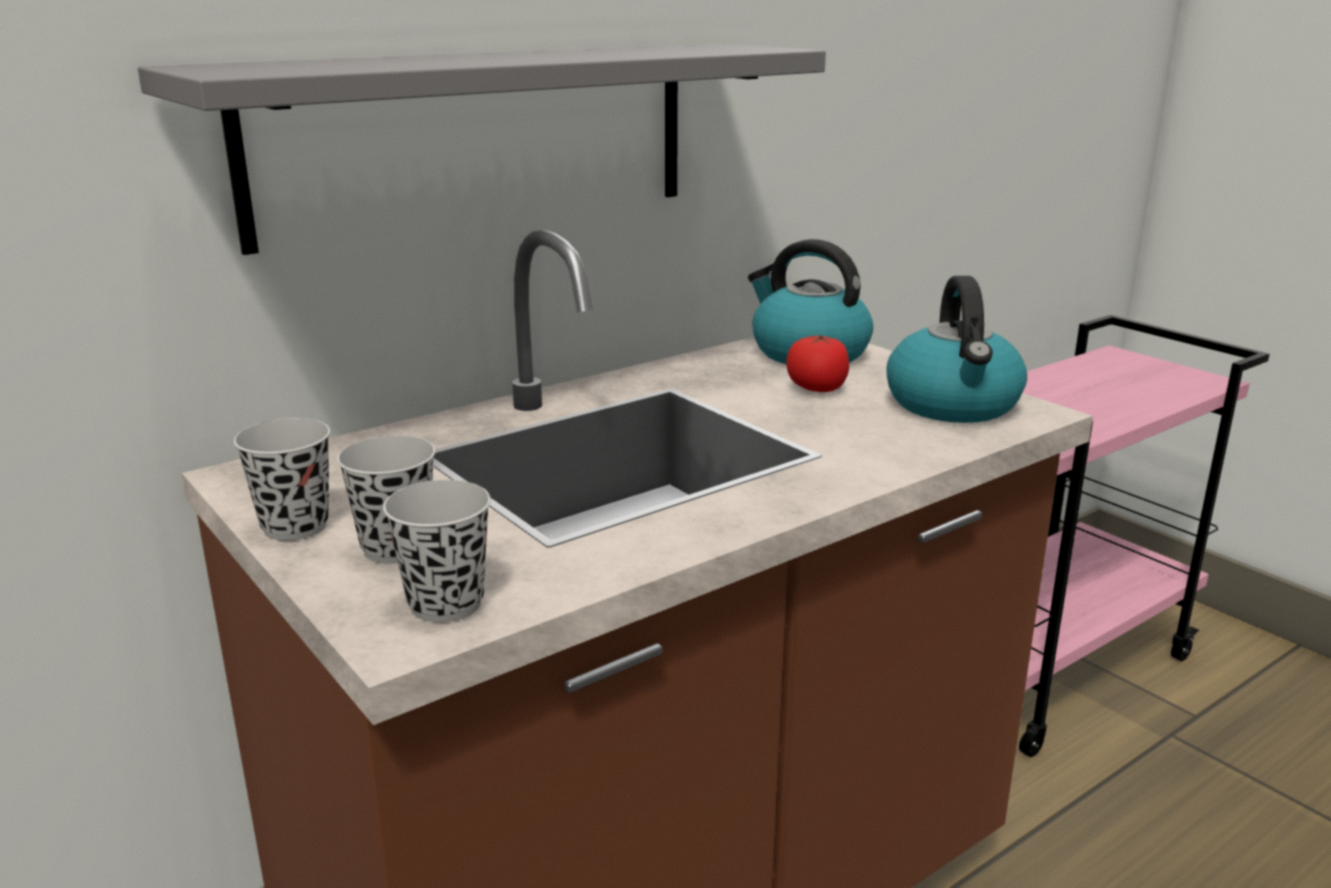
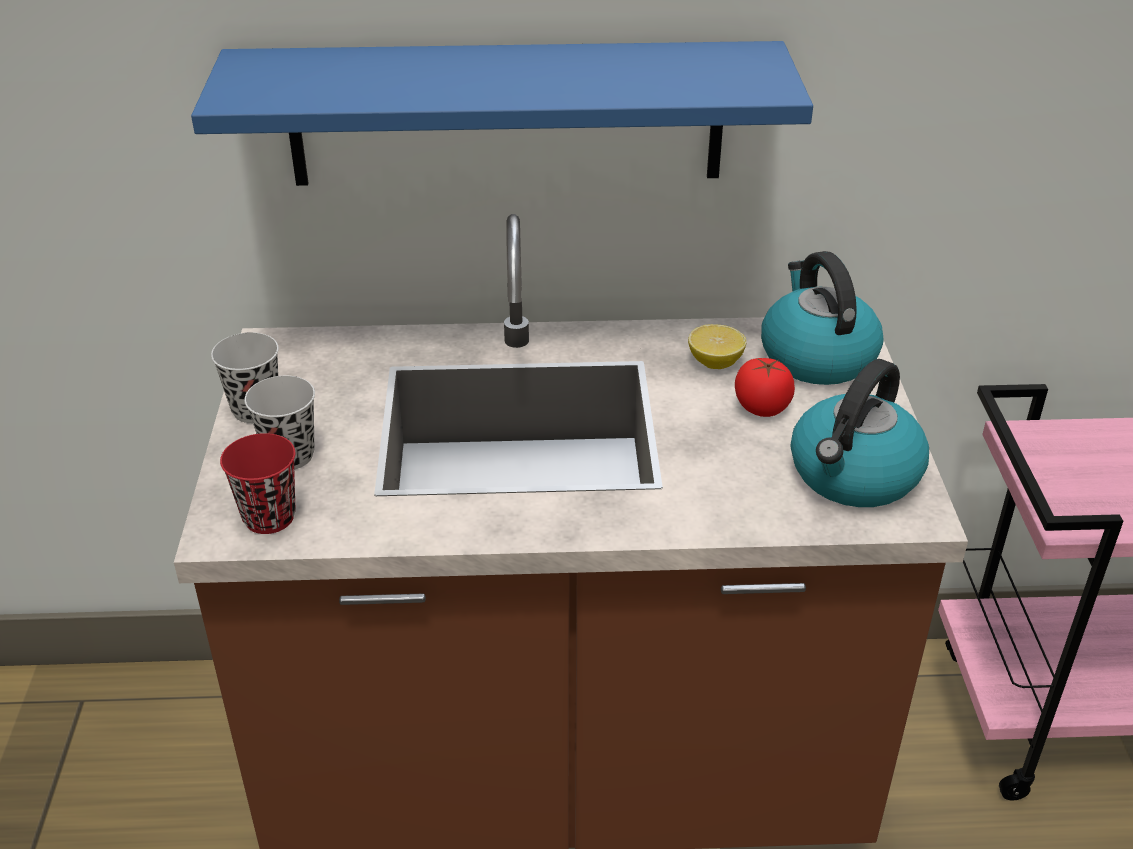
camera: 35 degrees right, 15 degrees up
grey shelf [138,44,826,255] -> blue shelf [191,41,813,186]
black cup [383,480,491,623] -> red cup [220,433,295,534]
none -> lemon [688,324,746,369]

